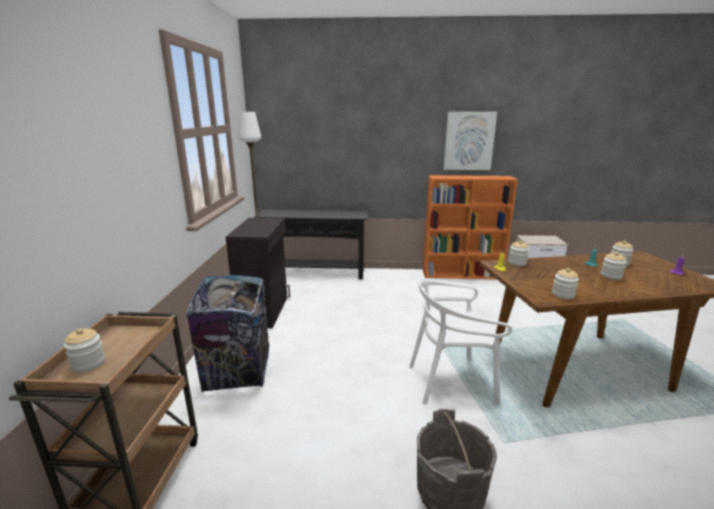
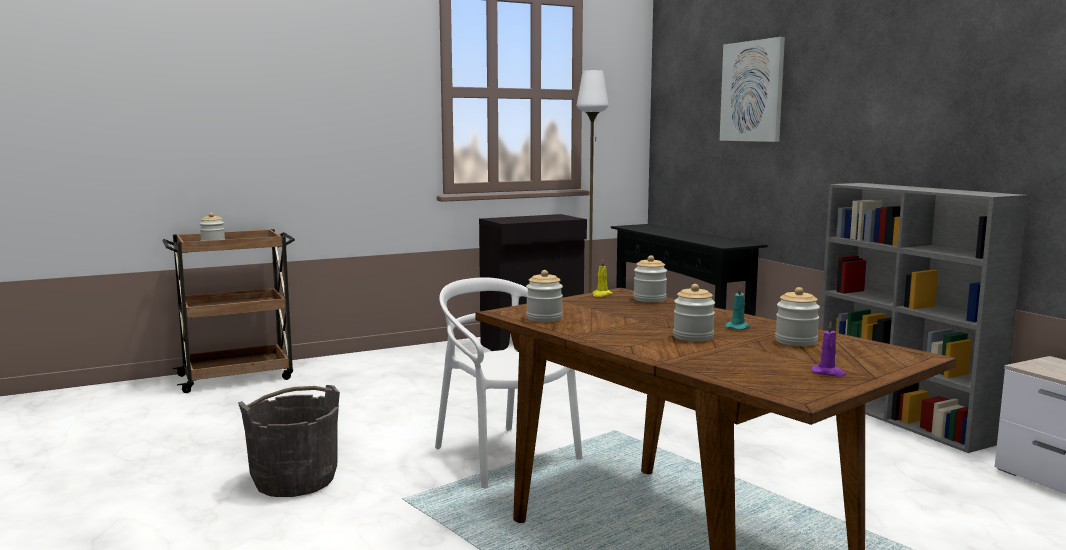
camera: 60 degrees right, 10 degrees down
trash can [186,275,269,392] -> none
orange bookcase [423,175,518,279] -> grey bookcase [820,183,1028,453]
picture [444,111,497,170] -> picture moved to [720,37,785,142]

